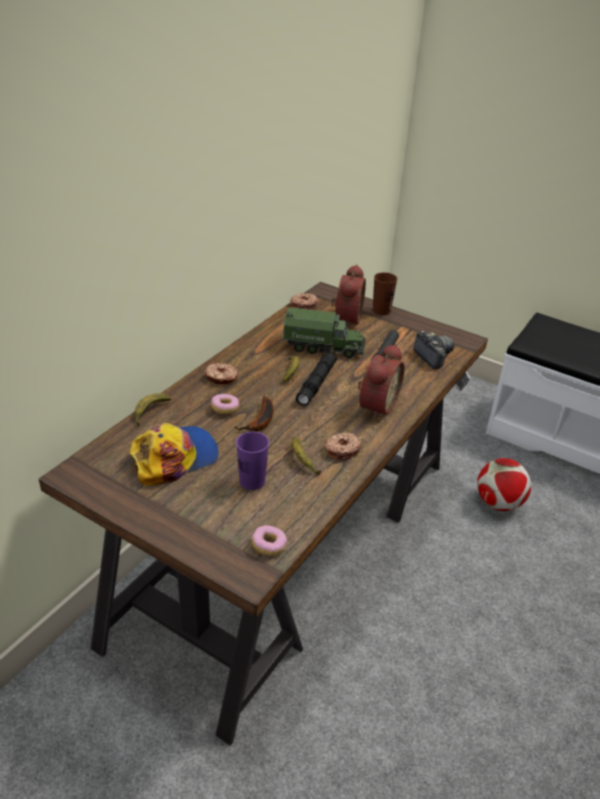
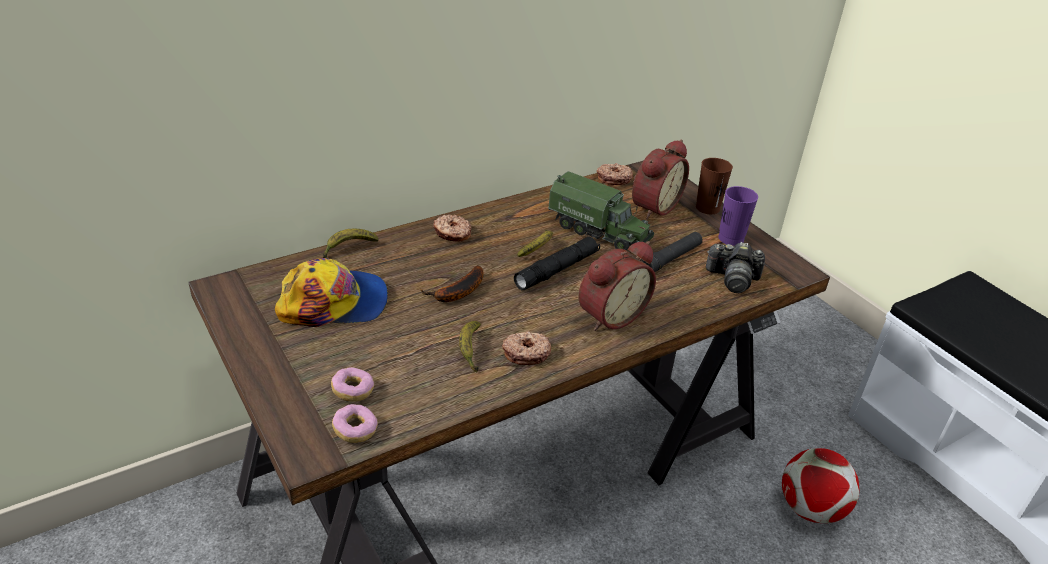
camera: 25 degrees right, 0 degrees up
donut [211,394,239,414] -> donut moved to [331,367,374,402]
purple cup [236,431,269,490] -> purple cup moved to [718,186,758,246]
camera [413,331,454,369] -> camera turned 105 degrees clockwise [706,242,765,293]

